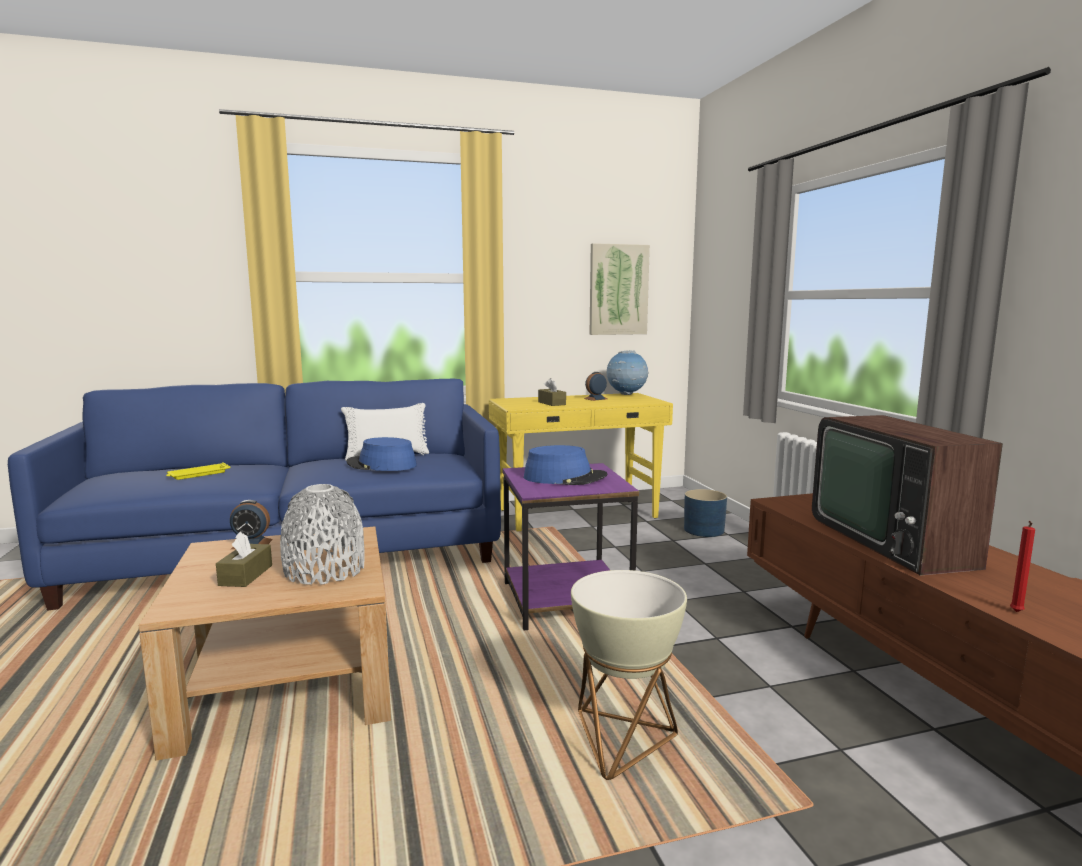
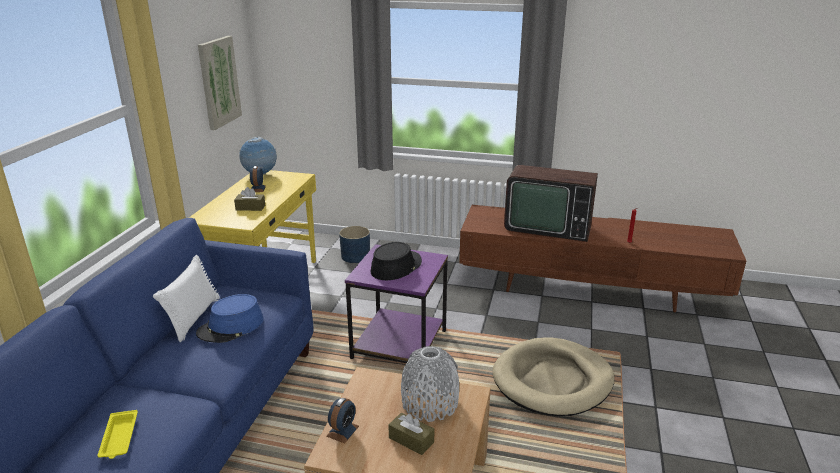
camera: 60 degrees left, 15 degrees up
blue hat [524,445,608,485] -> black hat [371,242,422,280]
planter [571,570,687,780] -> beige dog bed [492,337,614,416]

